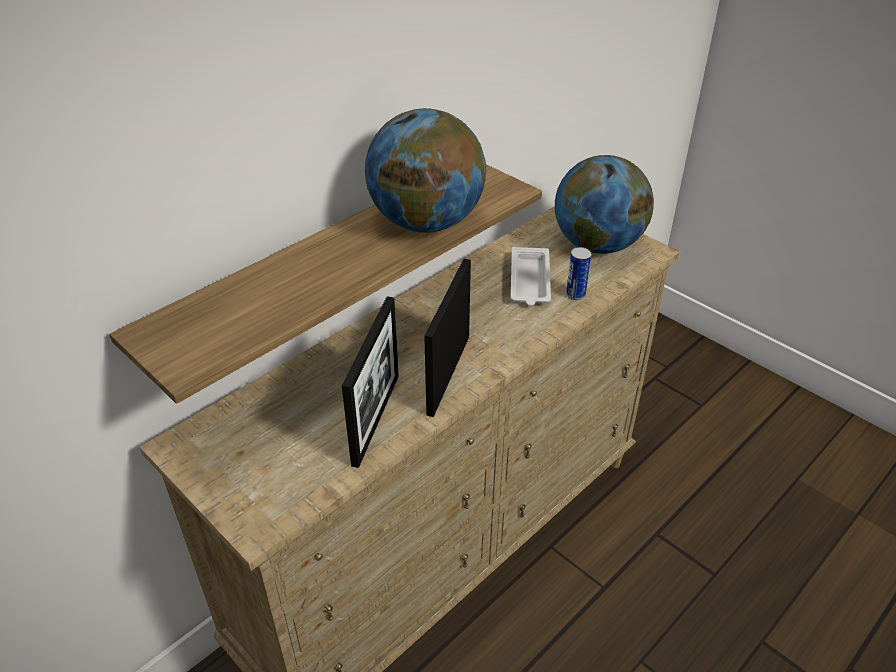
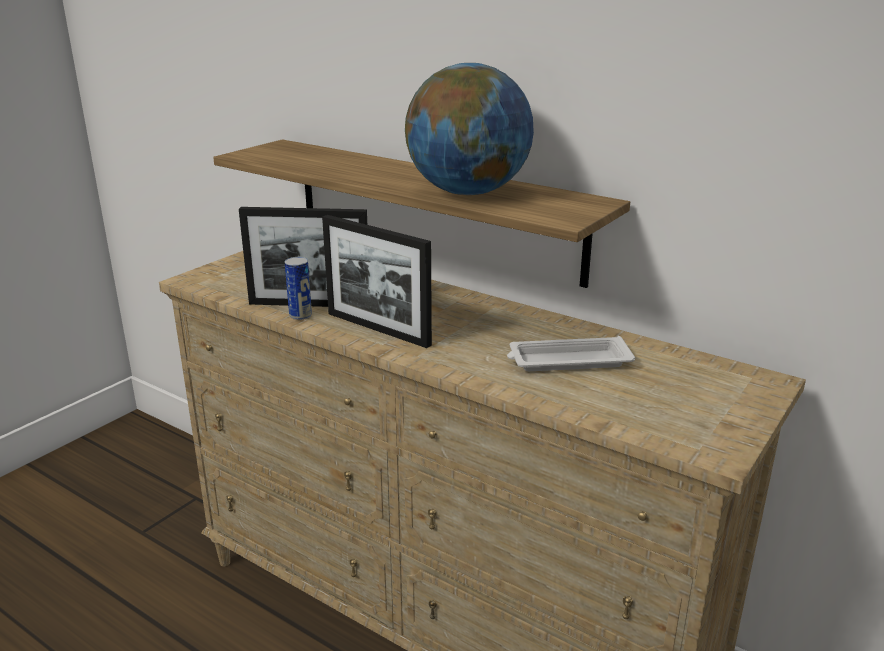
camera: 80 degrees right, 15 degrees down
picture frame [424,259,471,417] -> picture frame turned 150 degrees counterclockwise [322,215,432,348]
globe [555,155,654,254] -> none
can [566,247,591,300] -> can moved to [285,257,312,320]

